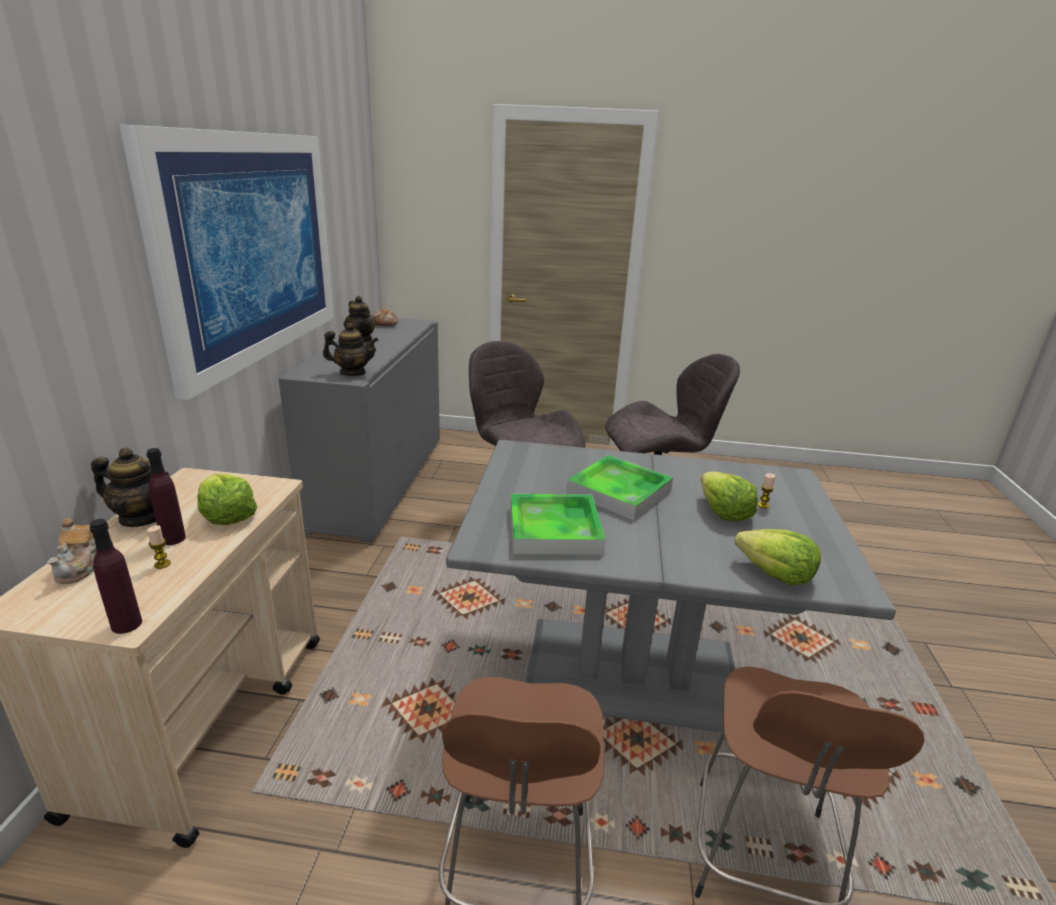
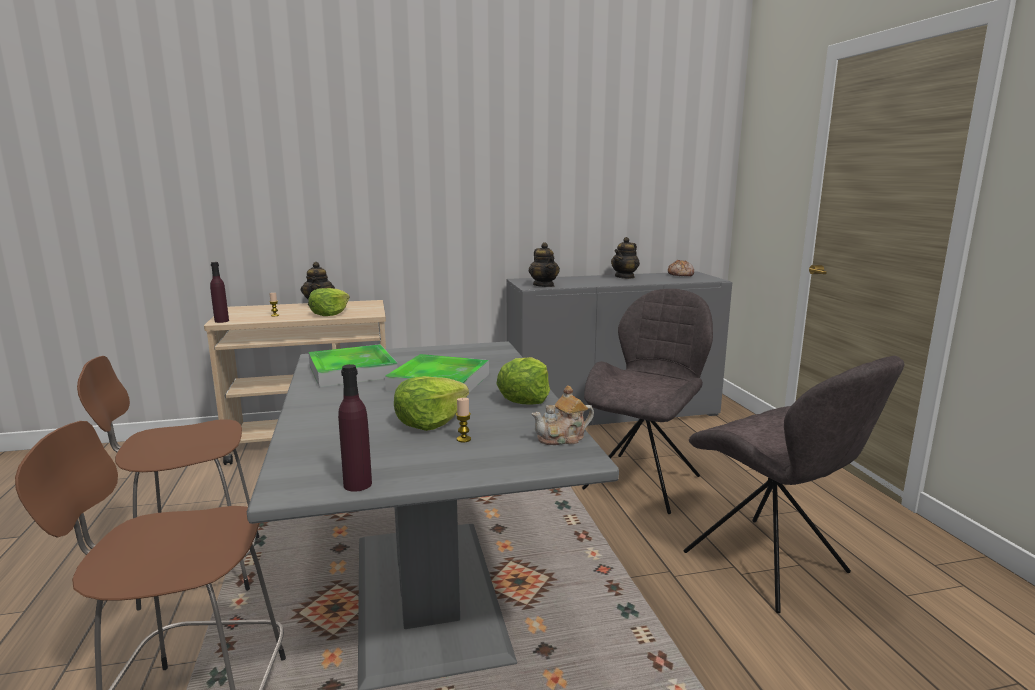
camera: 70 degrees right, 10 degrees down
teapot [47,518,97,584] -> teapot moved to [532,385,594,445]
picture [120,125,334,400] -> none
purple bottle [146,448,186,545] -> purple bottle moved to [338,364,372,492]
lettuce [734,529,821,585] -> lettuce moved to [496,357,550,405]

